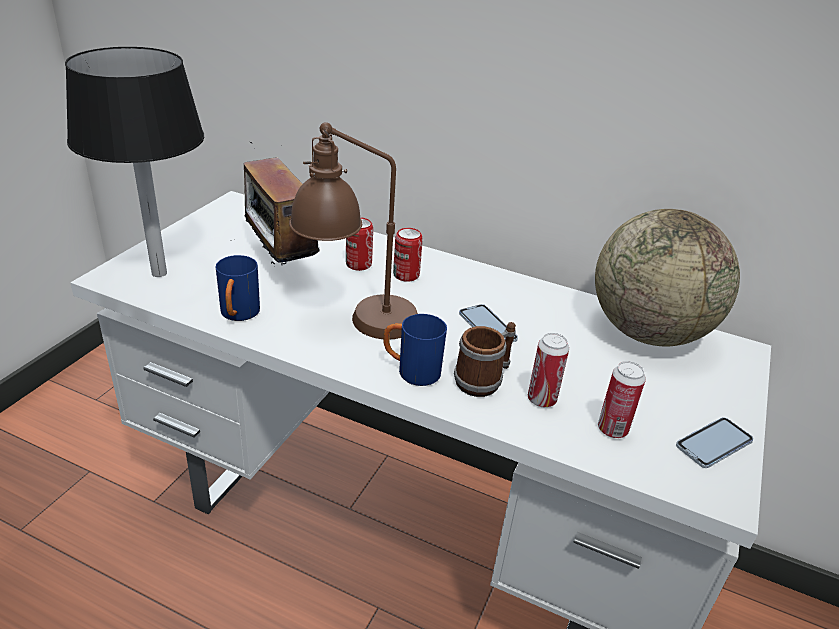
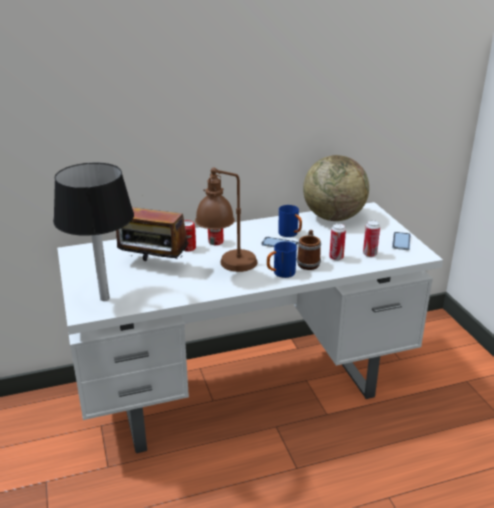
camera: 40 degrees left, 5 degrees down
blue mug [216,255,260,321] -> blue mug moved to [278,205,302,237]

